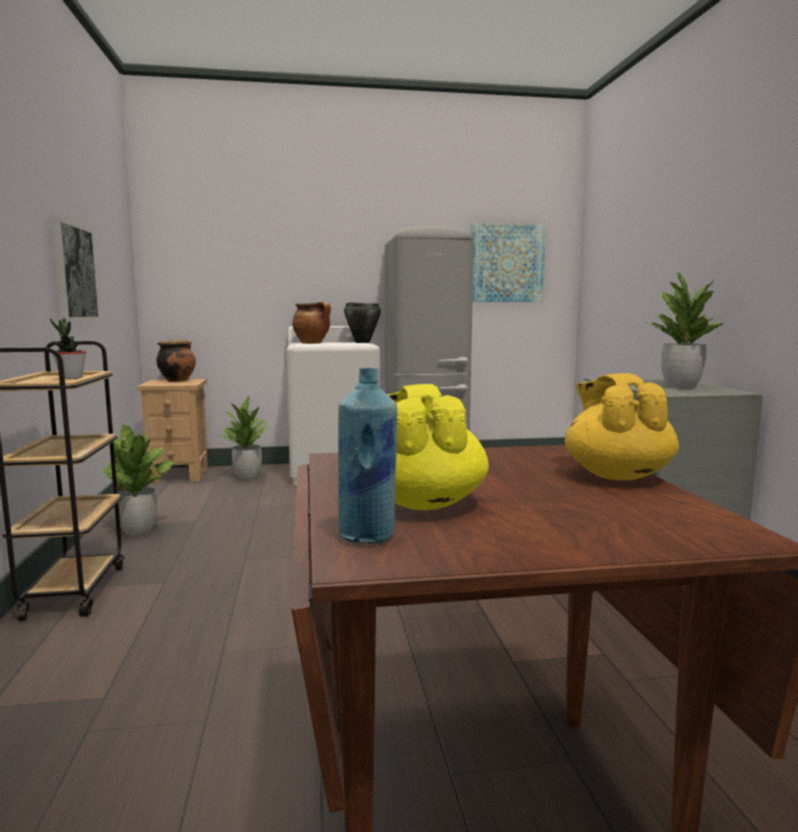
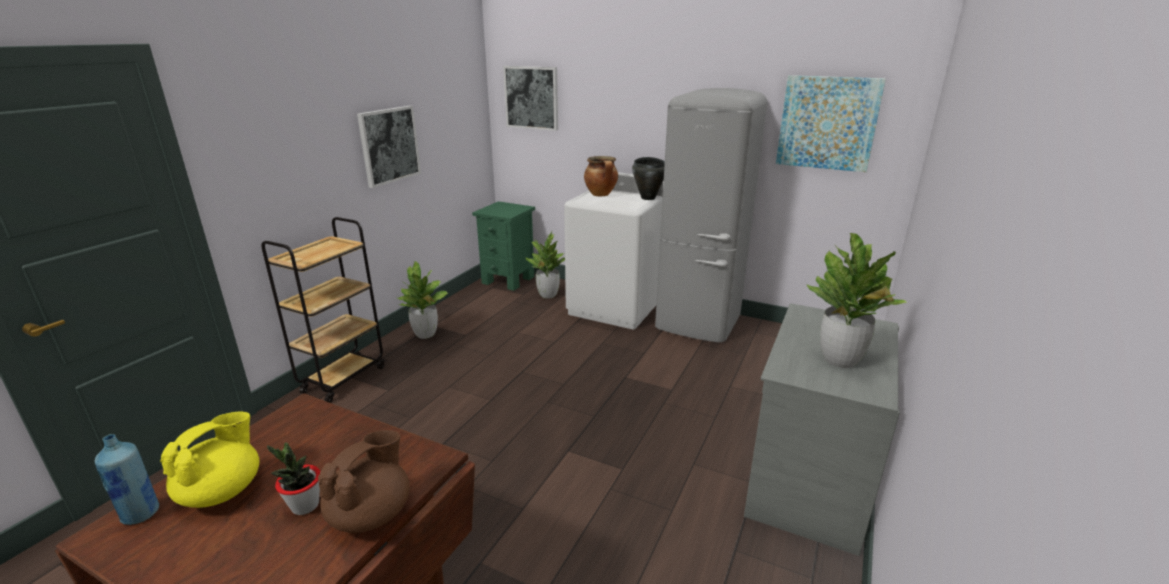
camera: 35 degrees right, 15 degrees up
potted plant [50,318,86,379] -> potted plant moved to [267,442,320,515]
beige nightstand [136,379,208,483] -> green nightstand [472,201,535,291]
cooking pot [156,340,196,382] -> none
yellow teapot [565,373,679,481] -> brown teapot [318,430,410,533]
none -> picture [503,66,558,131]

